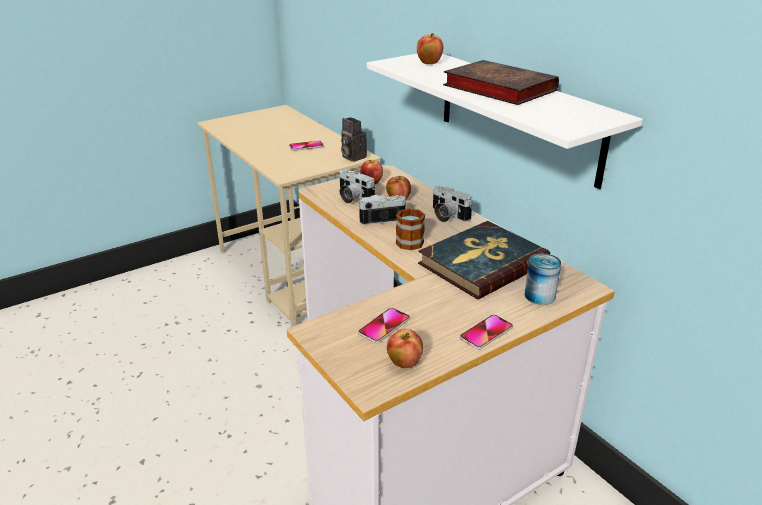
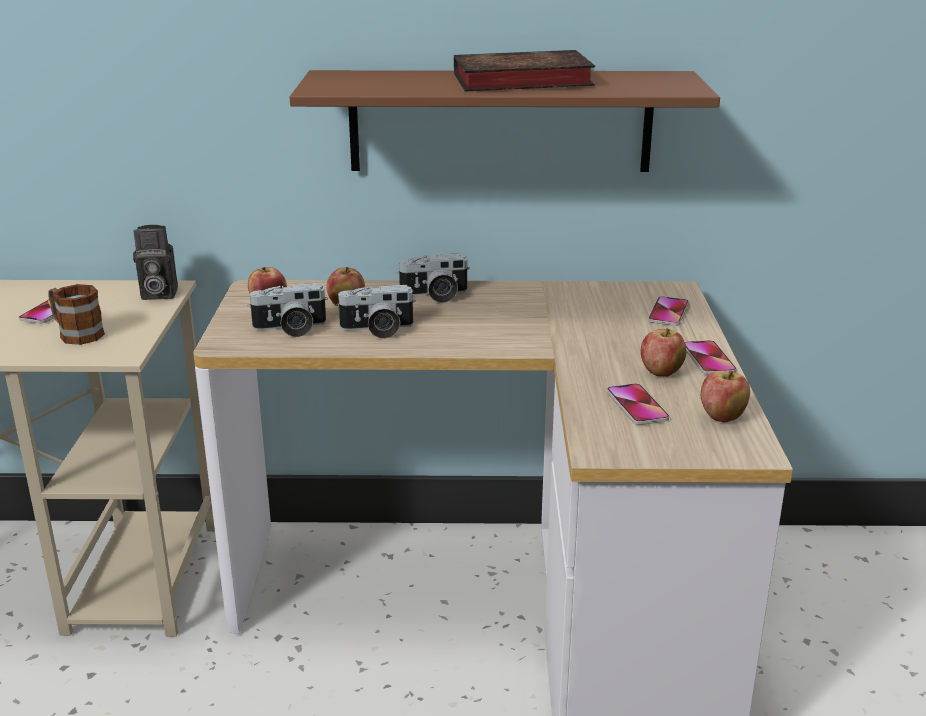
camera: 55 degrees left, 5 degrees down
camera [358,195,407,225] -> camera turned 120 degrees counterclockwise [336,285,416,339]
white shelf [367,54,643,189] -> brown shelf [289,70,720,172]
mug [396,206,425,250] -> mug moved to [48,284,105,345]
apple [417,33,443,64] -> apple moved to [641,328,687,377]
book [418,221,550,299] -> none
can [525,253,561,305] -> phone [648,296,689,326]

